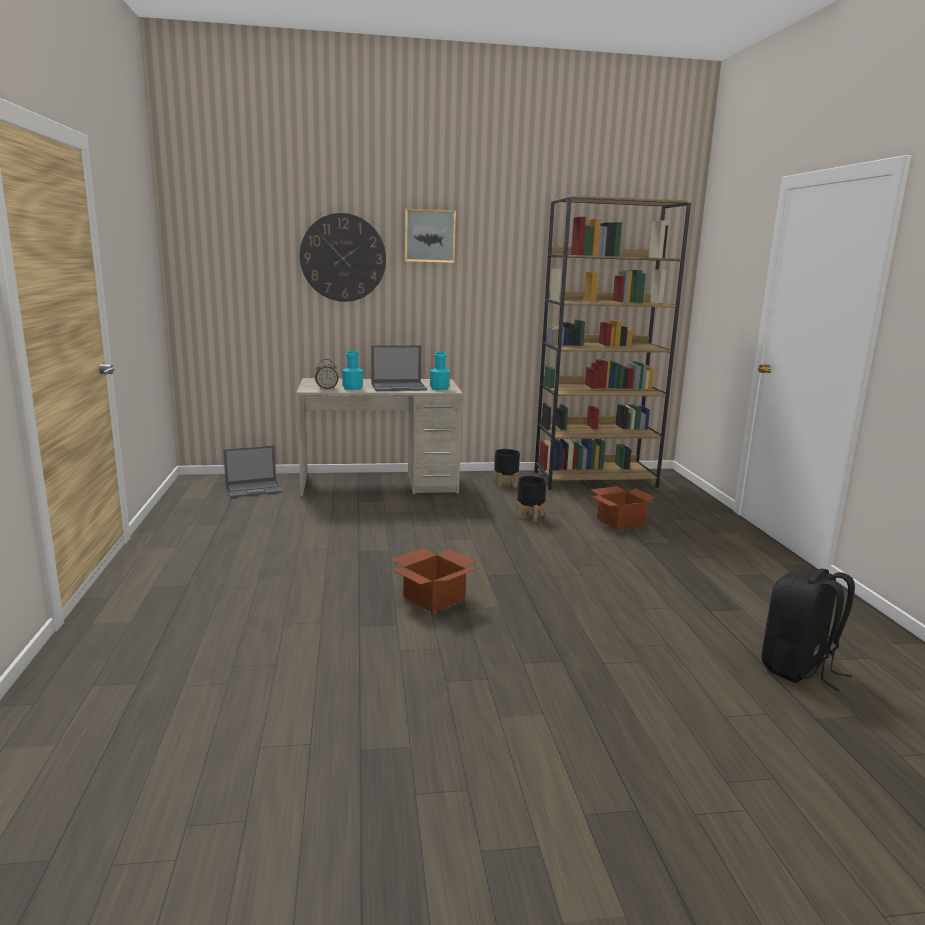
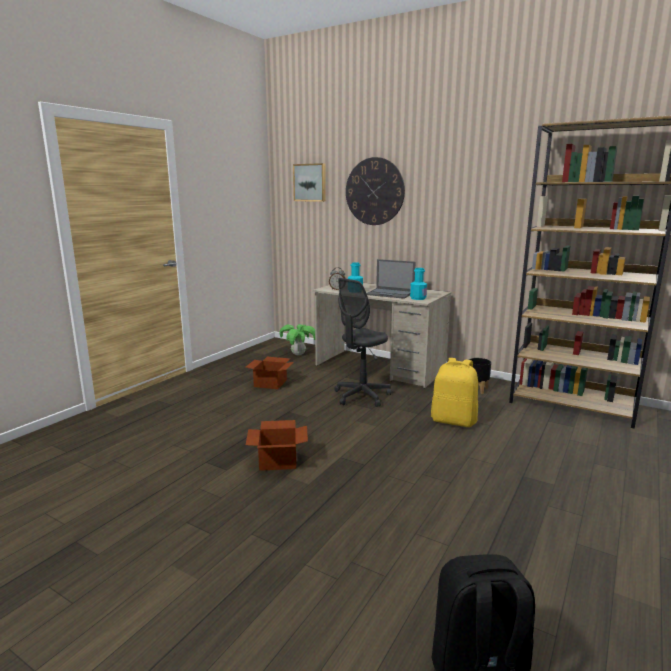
camera: 40 degrees right, 0 degrees up
laptop [223,446,283,498] -> potted plant [279,324,315,356]
picture [405,209,456,263] -> picture moved to [293,163,326,202]
black planter [517,476,547,521] -> yellow backpack [431,358,478,427]
cardboard box [591,486,658,530] -> cardboard box moved to [246,357,294,389]
none -> grey office chair [334,278,391,407]

